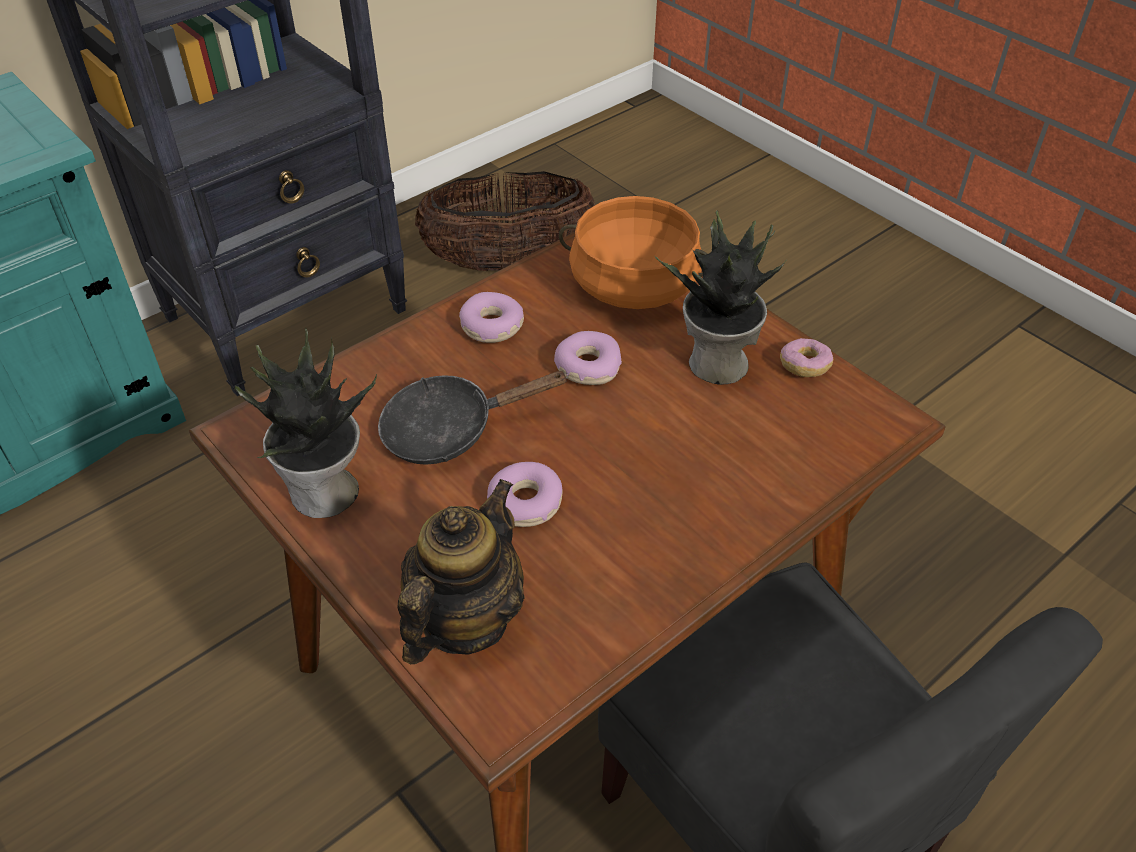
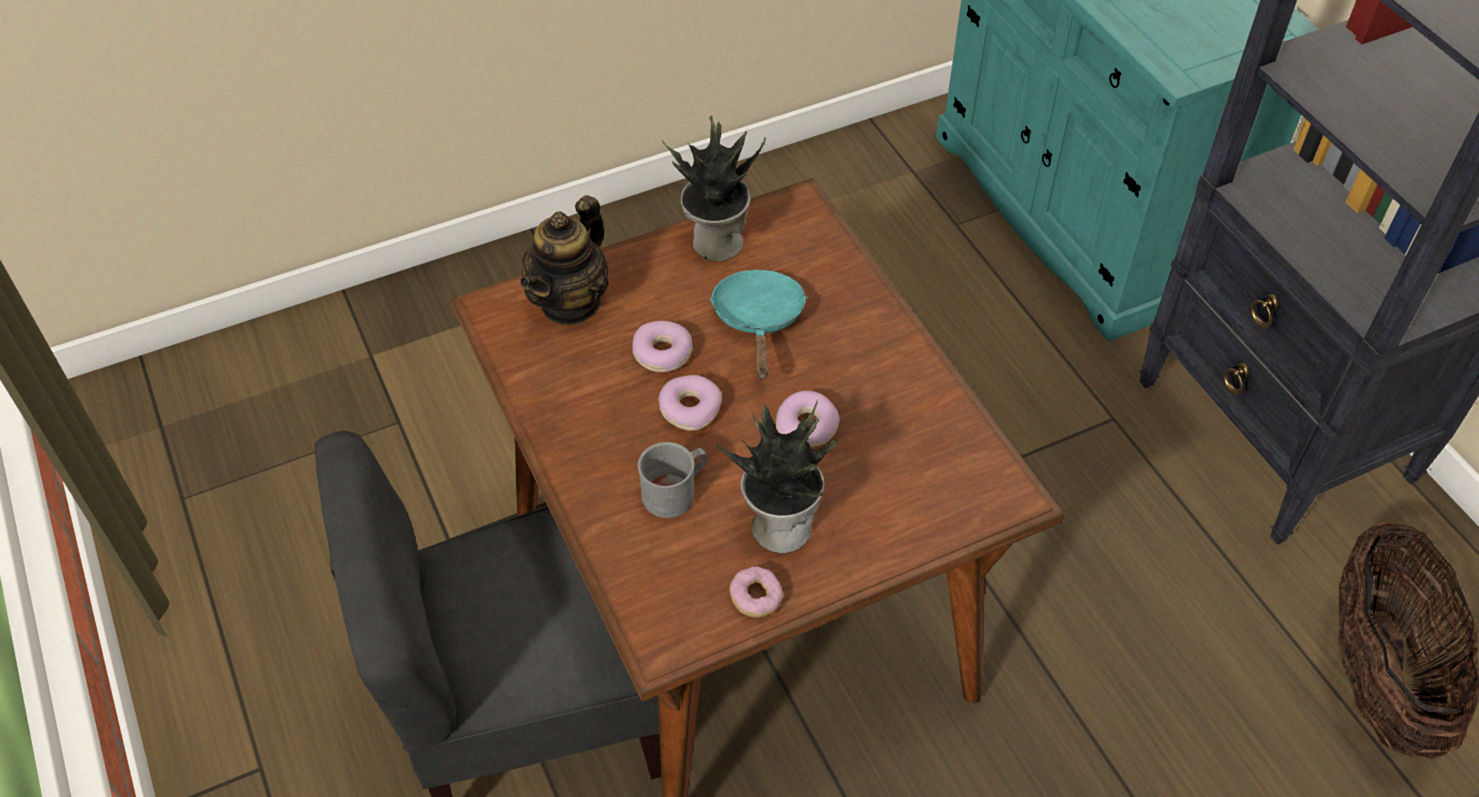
camera: 105 degrees right, 5 degrees up
black frying pan [378,371,569,465] -> turquoise frying pan [710,269,807,379]
teapot [397,479,525,664] -> teapot turned 75 degrees clockwise [520,195,609,325]
donut [459,292,524,343] -> donut moved to [658,375,722,431]
orange cooking pot [559,196,707,309] -> none
none -> grey mug [638,442,707,518]

